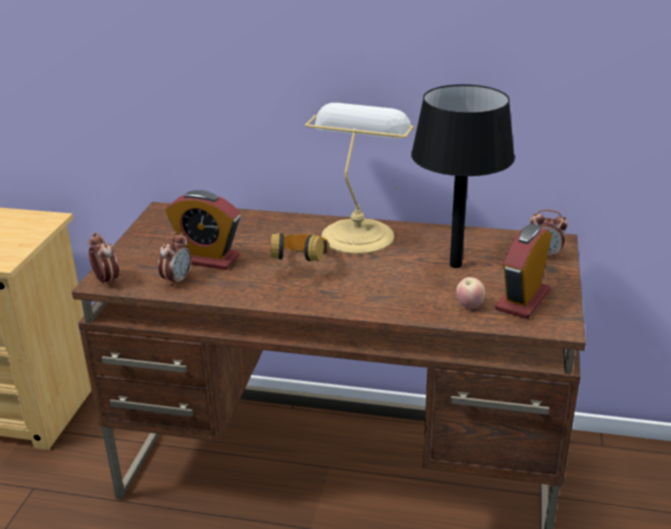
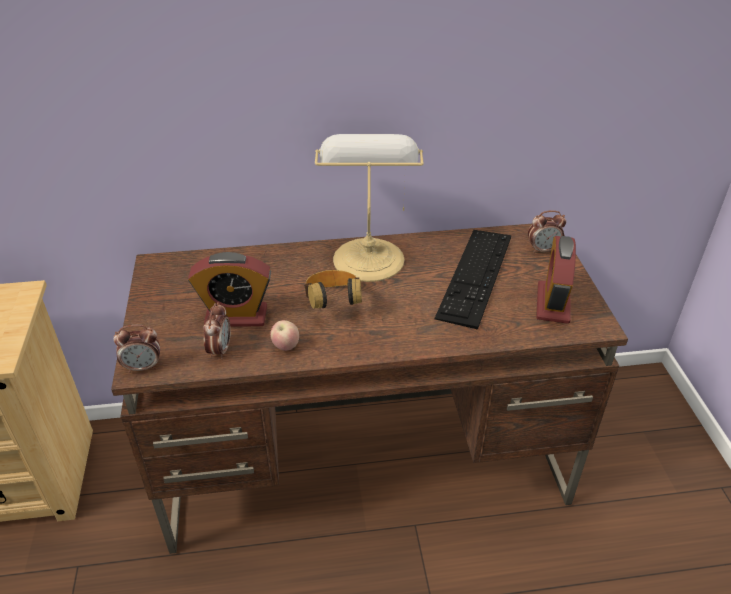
camera: 20 degrees left, 10 degrees up
alarm clock [88,232,119,286] -> alarm clock turned 135 degrees clockwise [114,325,160,373]
black table lamp [411,84,515,268] -> keyboard [434,230,511,330]
apple [456,277,485,309] -> apple moved to [270,320,299,351]

